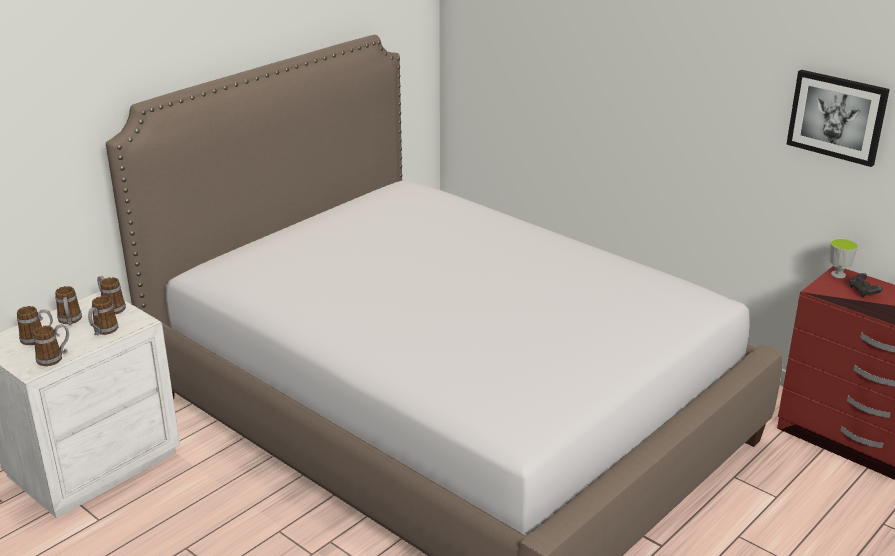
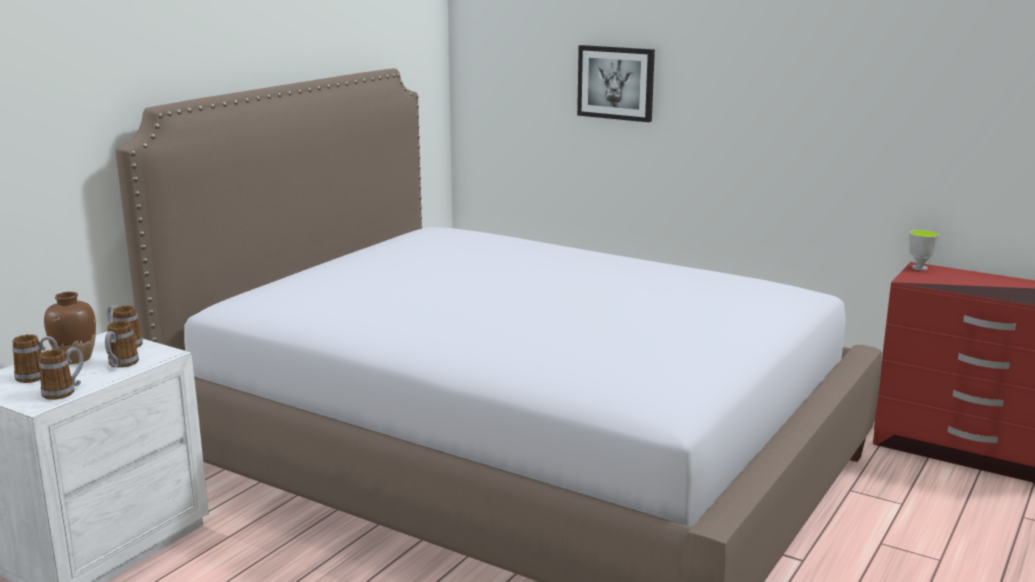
camera: 10 degrees left, 10 degrees down
mug [55,286,82,325] -> brown vase [44,292,96,364]
picture [786,70,890,167] -> picture moved to [577,45,655,122]
black game controller [849,273,883,297] -> none

